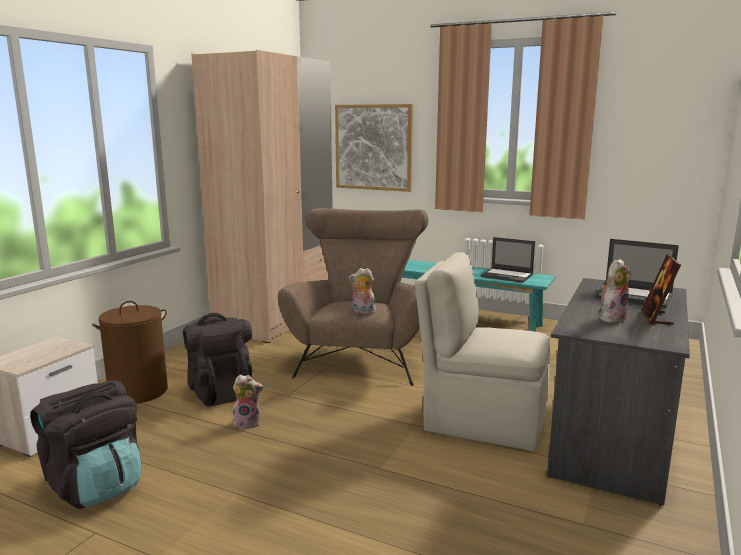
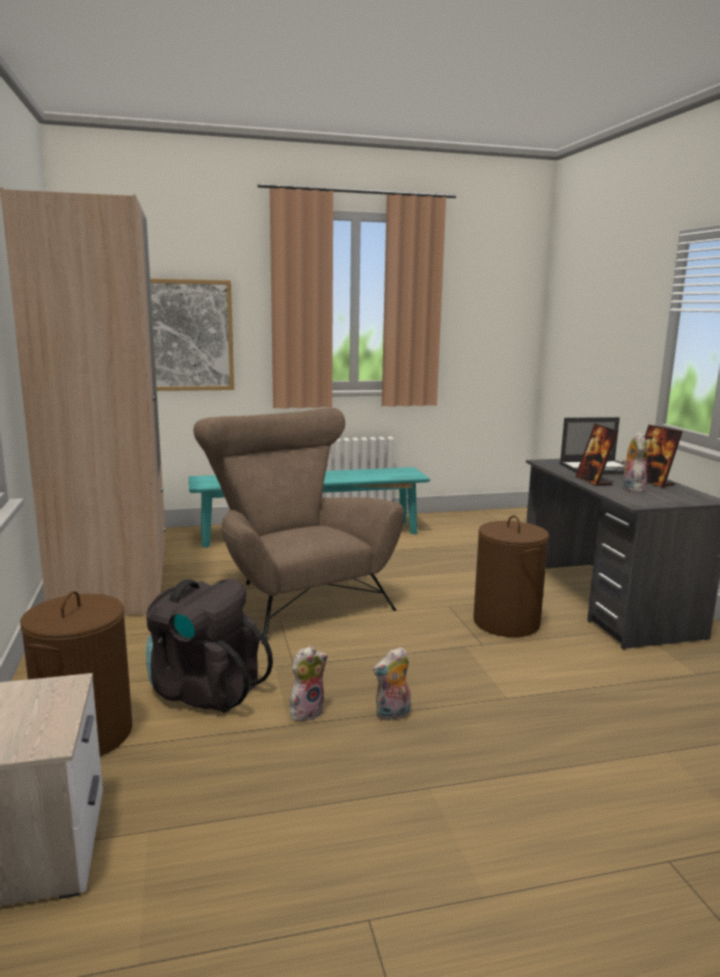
camera: 40 degrees left, 0 degrees up
black backpack [30,380,141,509] -> none
plush toy [349,268,376,314] -> plush toy moved to [373,647,411,721]
beige chair [415,252,551,452] -> brown laundry basket [473,515,549,637]
laptop [481,237,535,283] -> none
none -> picture frame [576,423,618,486]

